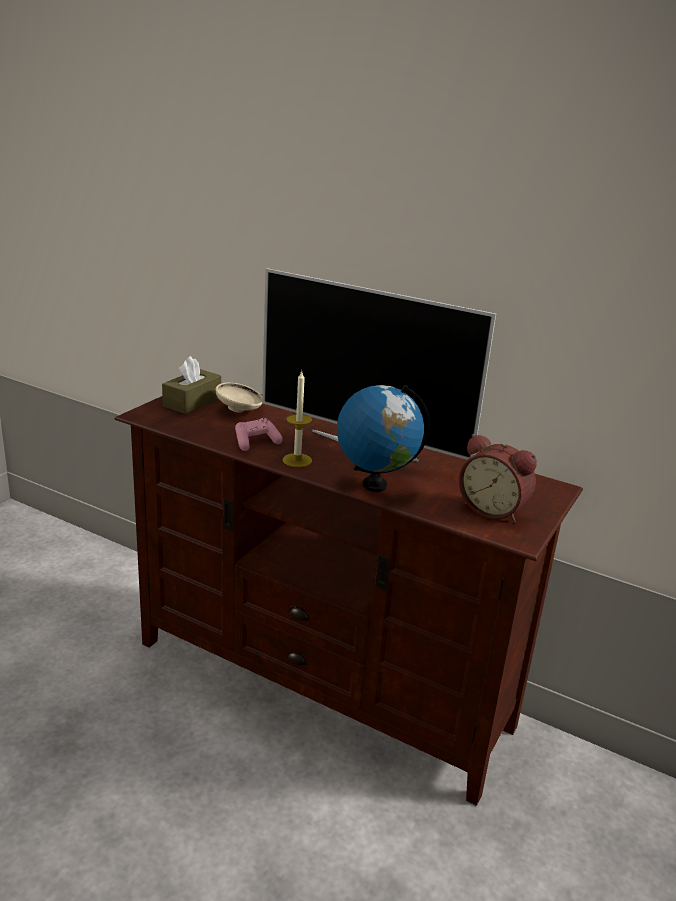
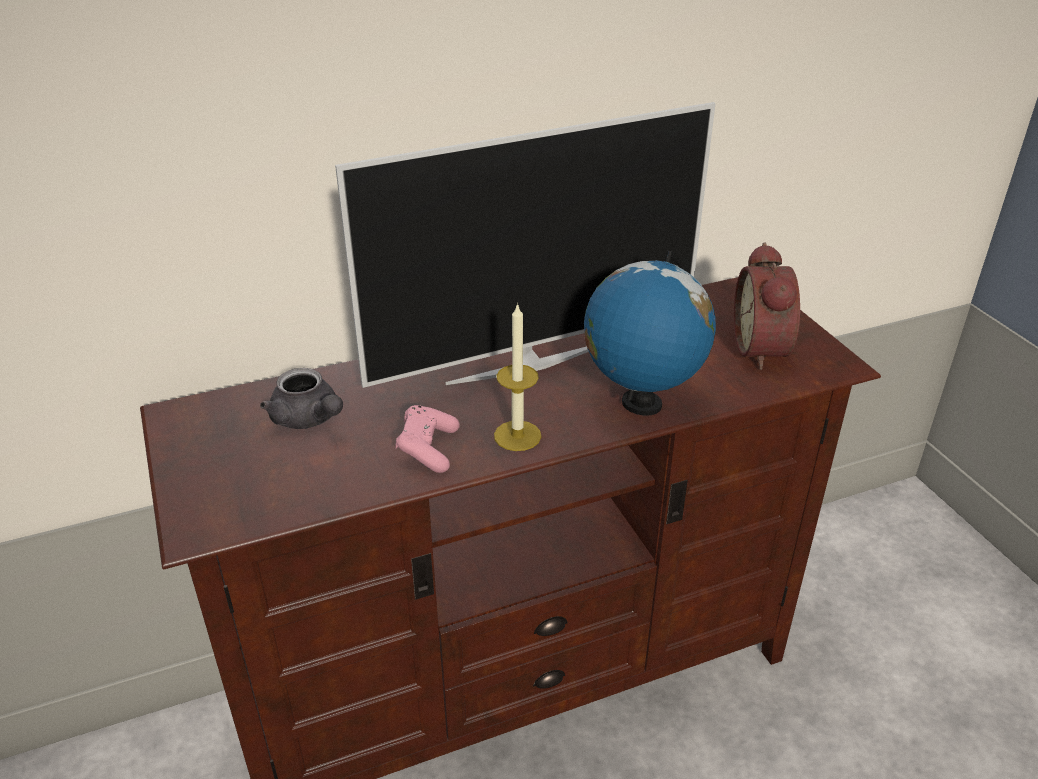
camera: 50 degrees left, 10 degrees up
brown tissue box [162,356,221,414] -> none
beige bowl [216,382,263,413] -> grey teapot [260,368,343,429]
alarm clock [459,434,537,523] -> alarm clock turned 105 degrees clockwise [734,242,800,370]

